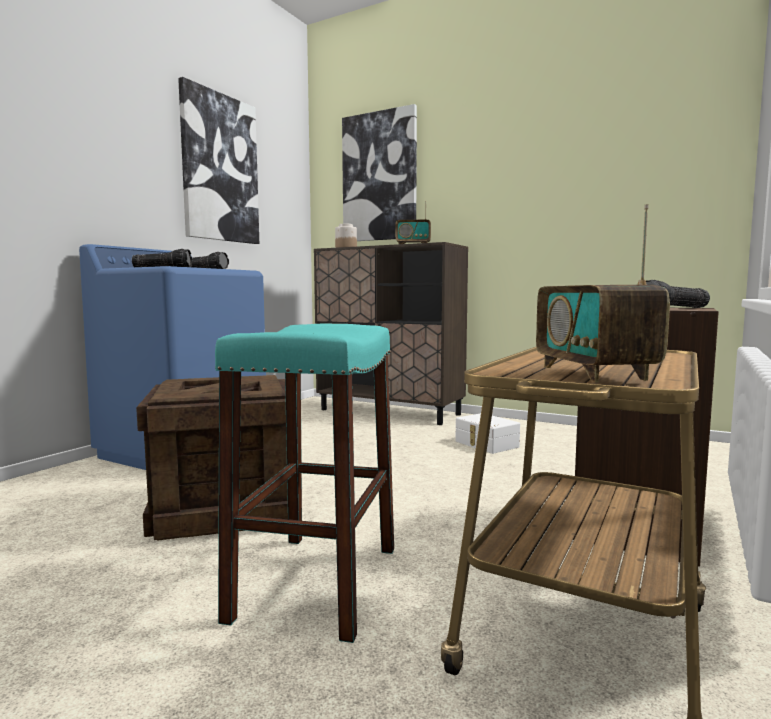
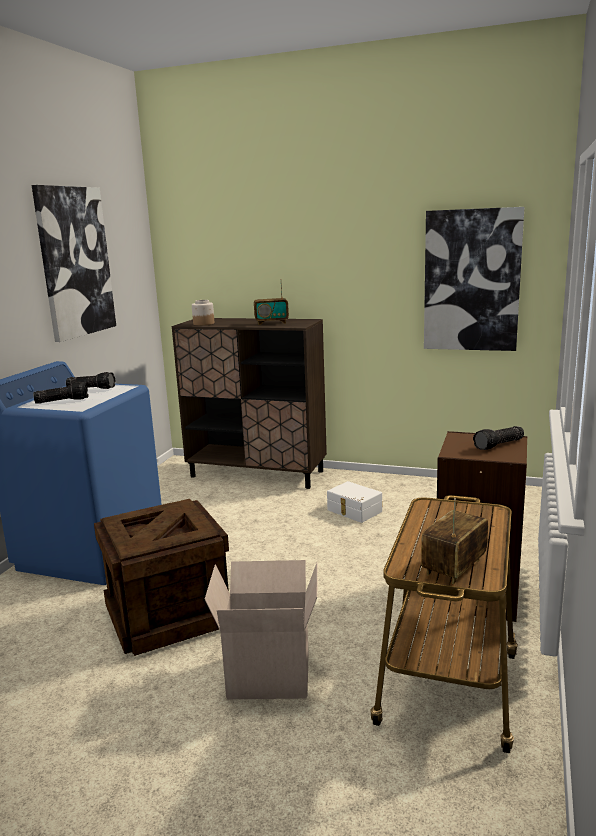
camera: 10 degrees left, 10 degrees up
turquoise stool [215,324,394,643] -> cardboard box [205,560,318,699]
picture [342,104,417,241] -> picture moved to [424,207,524,351]
radio [536,205,670,382] -> radio turned 60 degrees clockwise [421,498,488,584]

